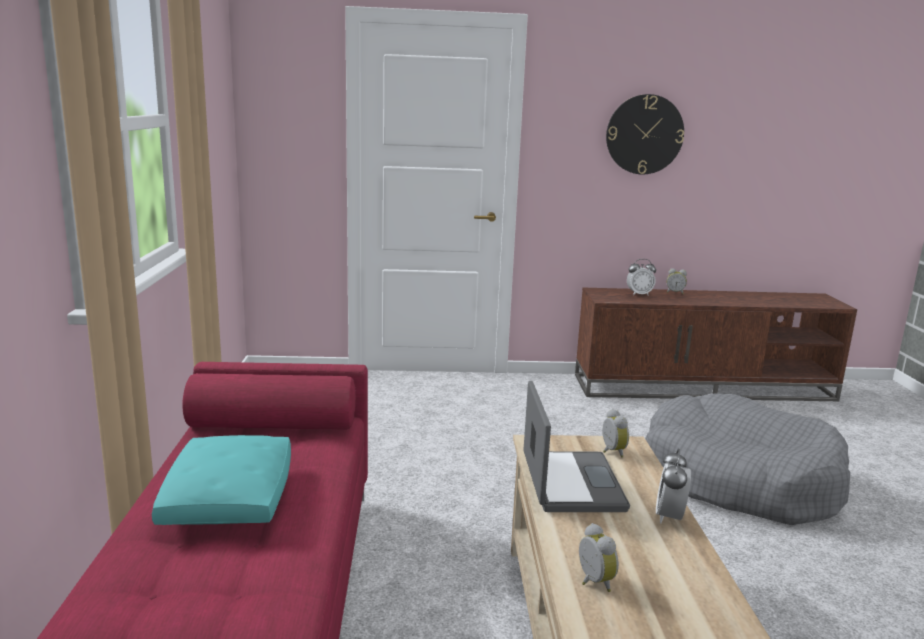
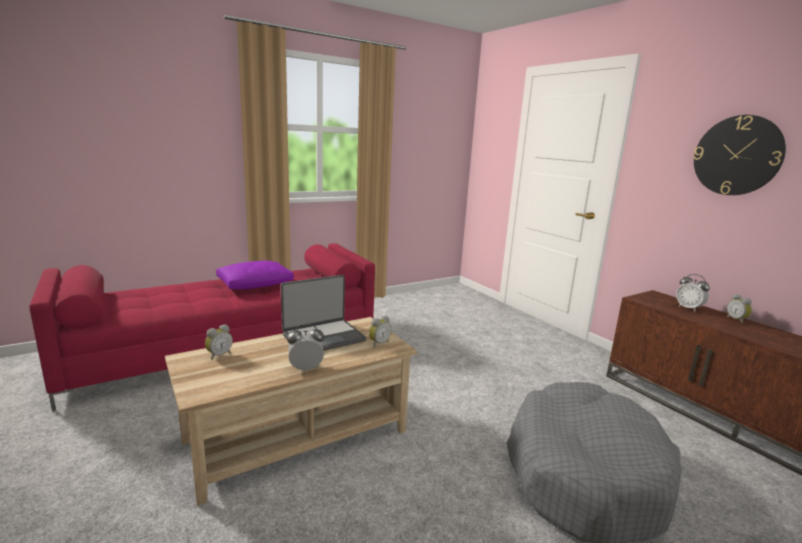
camera: 60 degrees right, 0 degrees up
turquoise pillow [152,435,291,525] -> purple pillow [216,261,294,290]

